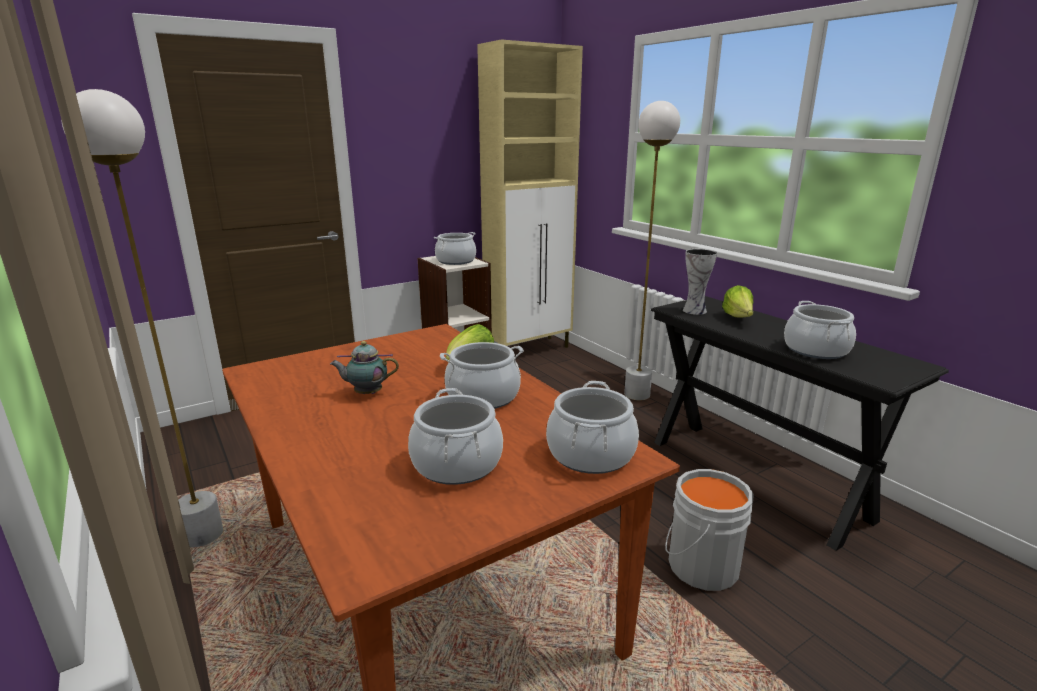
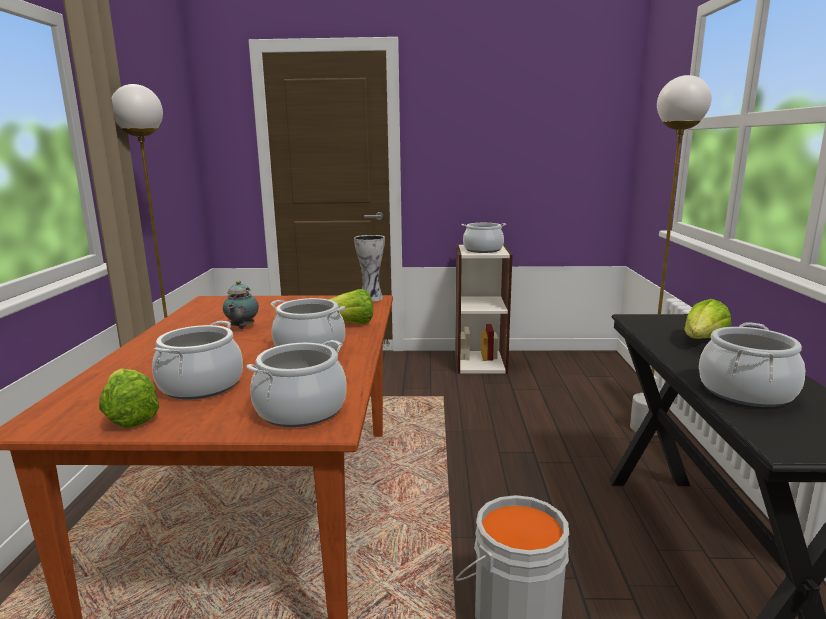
camera: 35 degrees right, 5 degrees down
teapot [330,341,399,394] -> teapot turned 120 degrees counterclockwise [223,281,259,329]
beige cabinet [477,39,583,348] -> none
vase [683,249,717,315] -> vase moved to [354,235,385,302]
none -> lettuce [99,369,159,428]

